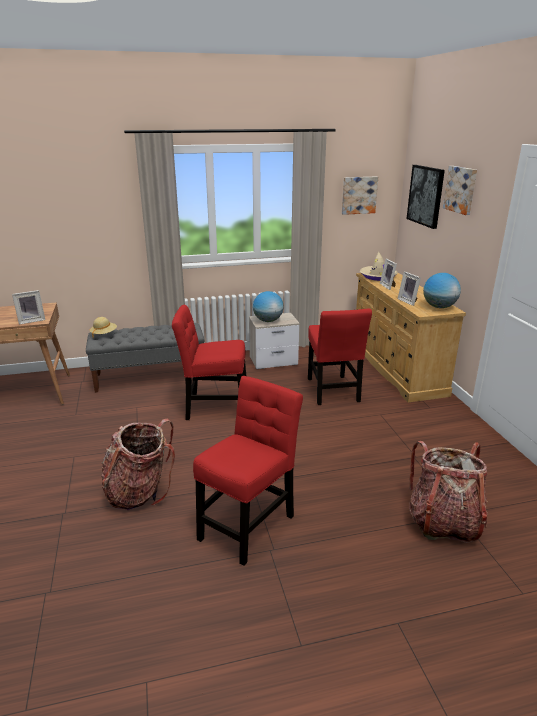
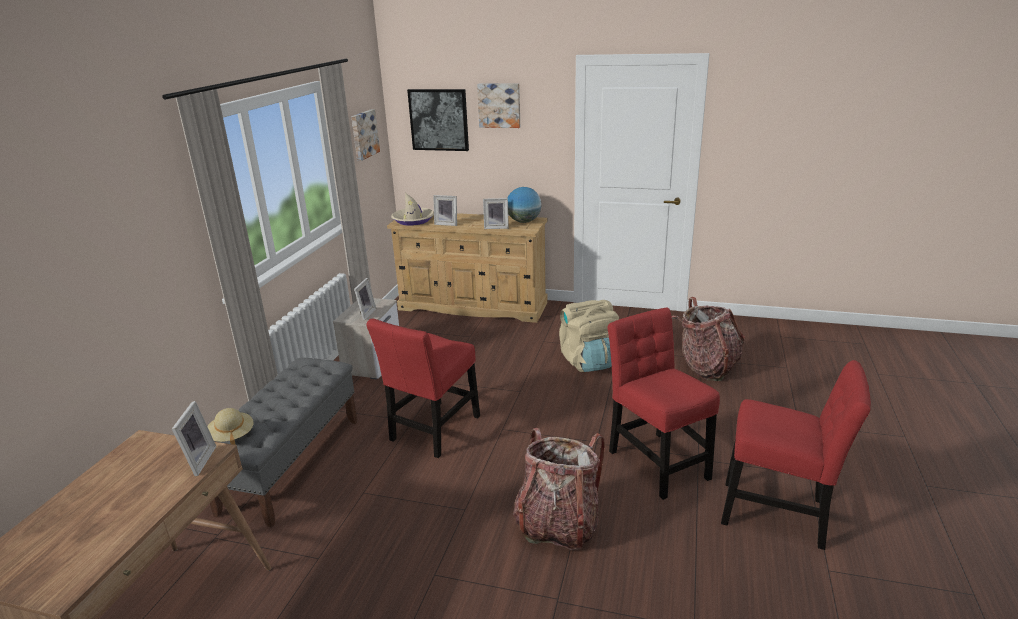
camera: 60 degrees left, 0 degrees up
globe [253,291,283,322] -> picture frame [354,278,376,320]
red chair [308,309,372,405] -> red chair moved to [721,360,871,550]
none -> beige backpack [559,300,619,372]

